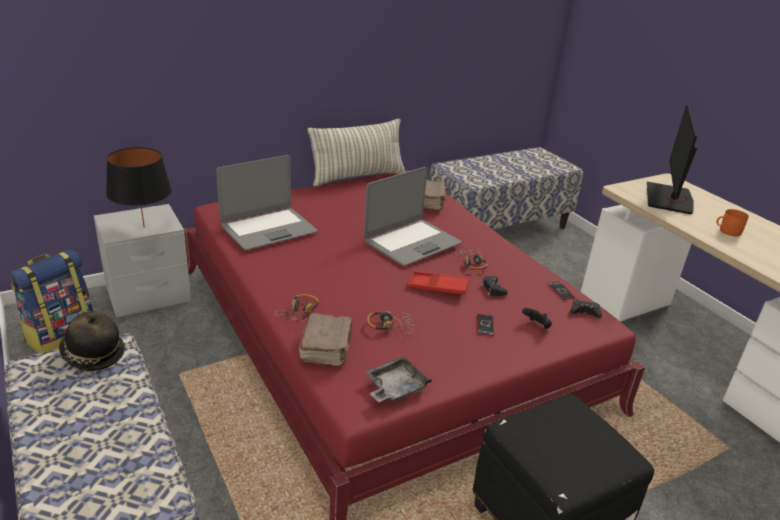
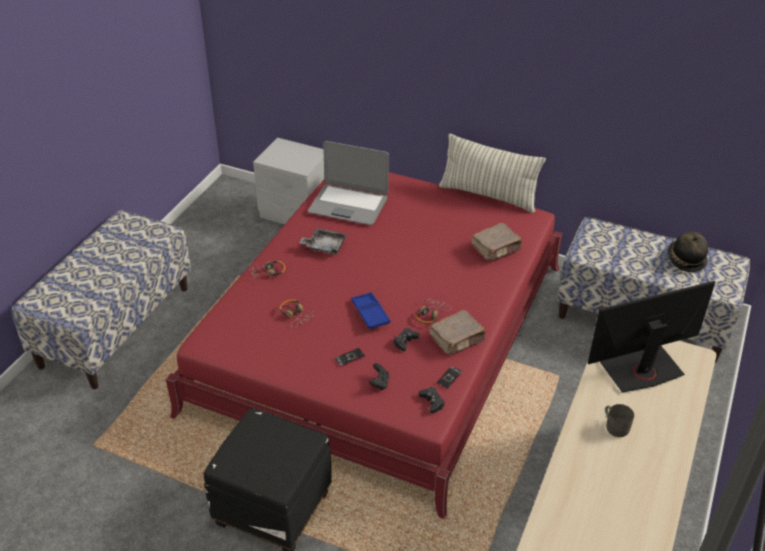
camera: 55 degrees right, 10 degrees up
backpack [11,250,94,353] -> none
hat [59,311,125,371] -> hat moved to [668,232,708,272]
black table lamp [106,147,172,228] -> none
brown book [299,313,352,366] -> brown book moved to [430,310,486,355]
laptop [364,167,461,266] -> none
grey tray [365,356,432,402] -> grey tray moved to [299,228,347,255]
red tray [407,271,470,295] -> blue tray [351,292,390,329]
orange mug [716,209,749,237] -> grey mug [605,404,634,437]

